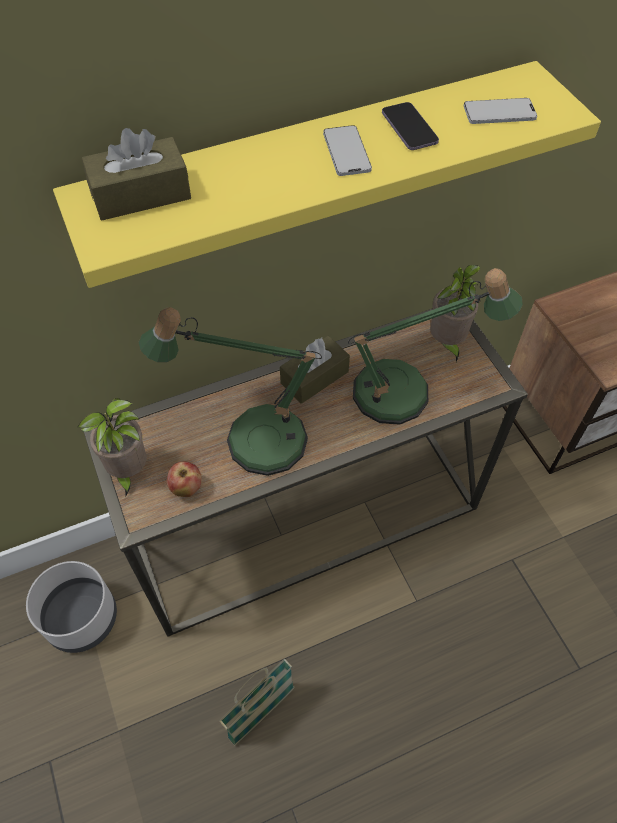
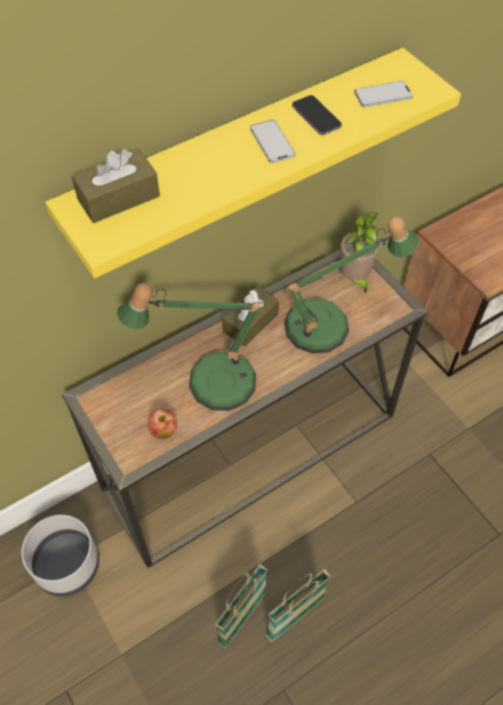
camera: 10 degrees left, 0 degrees up
potted plant [78,398,146,496] -> none
none -> basket [266,569,331,642]

